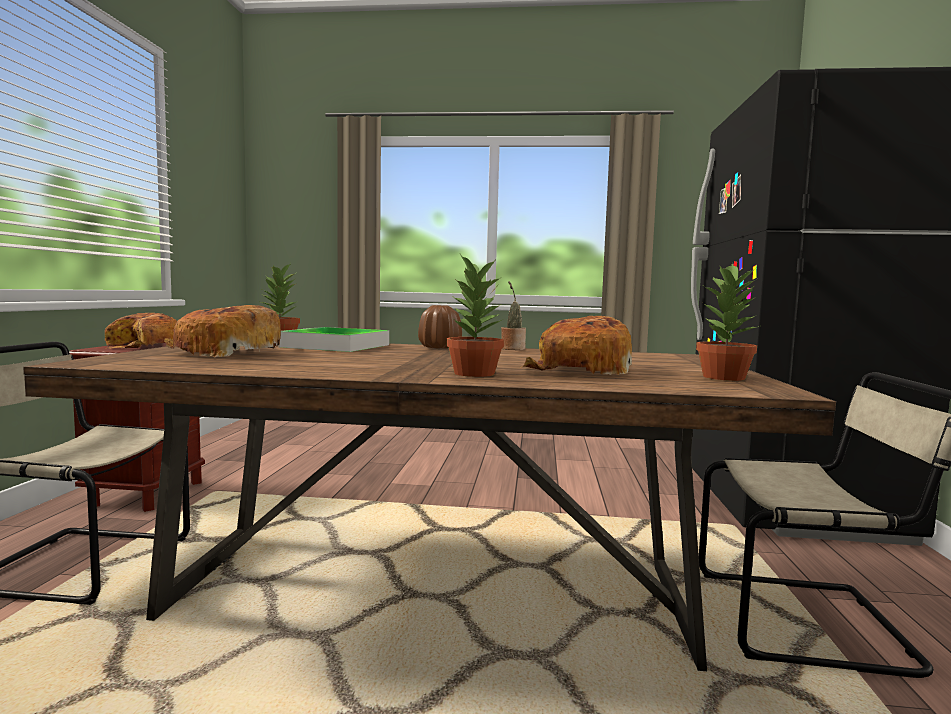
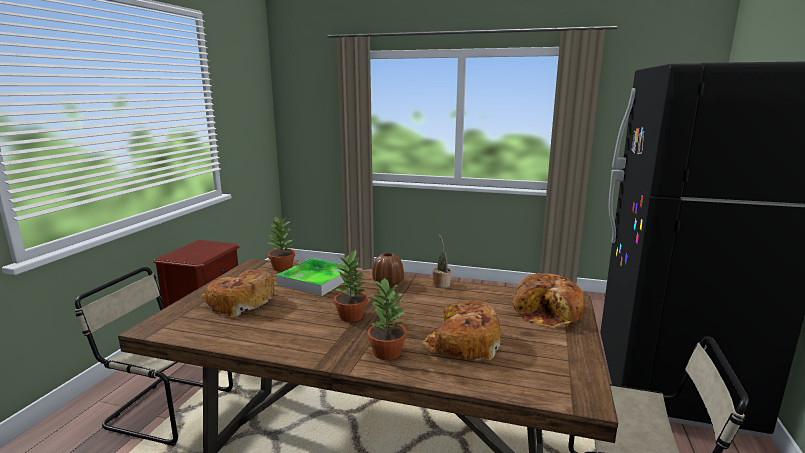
camera: 10 degrees right, 10 degrees up
bread [105,313,177,349] -> bread moved to [512,274,584,328]
potted plant [696,263,759,381] -> potted plant moved to [334,250,368,322]

